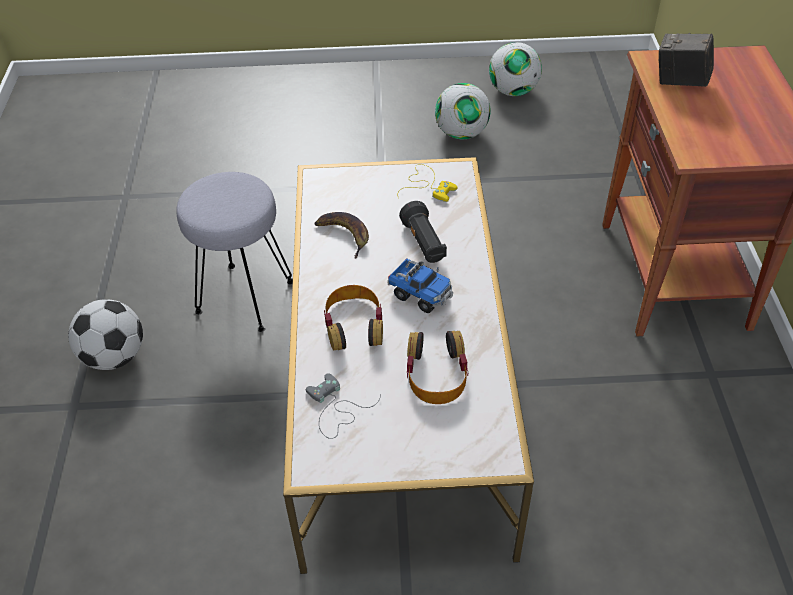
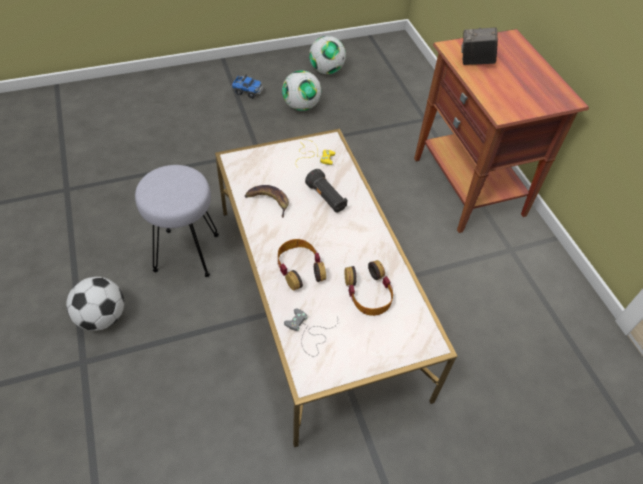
camera: 20 degrees left, 5 degrees up
toy truck [387,258,453,313] -> toy truck moved to [232,75,263,99]

